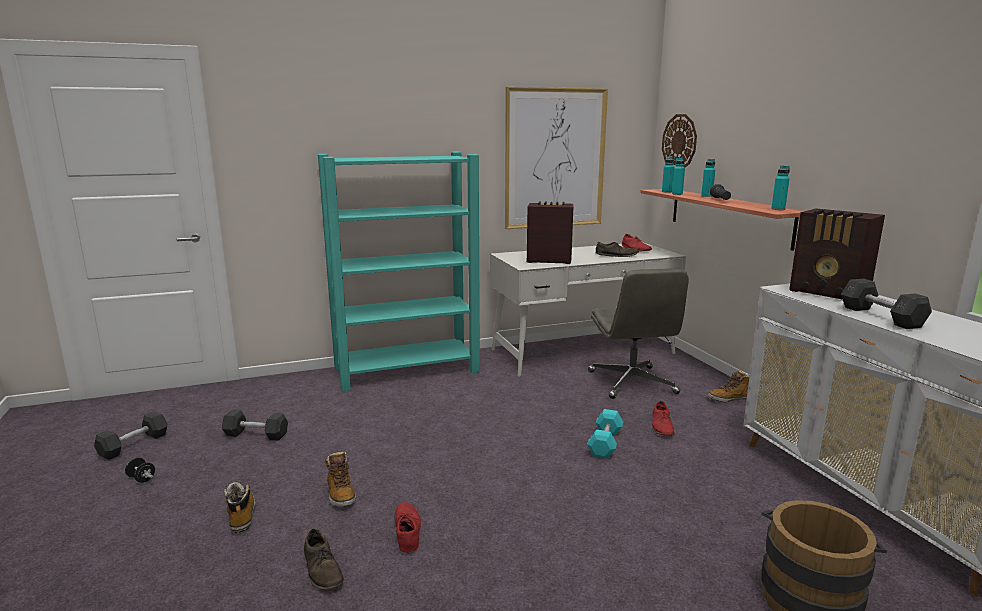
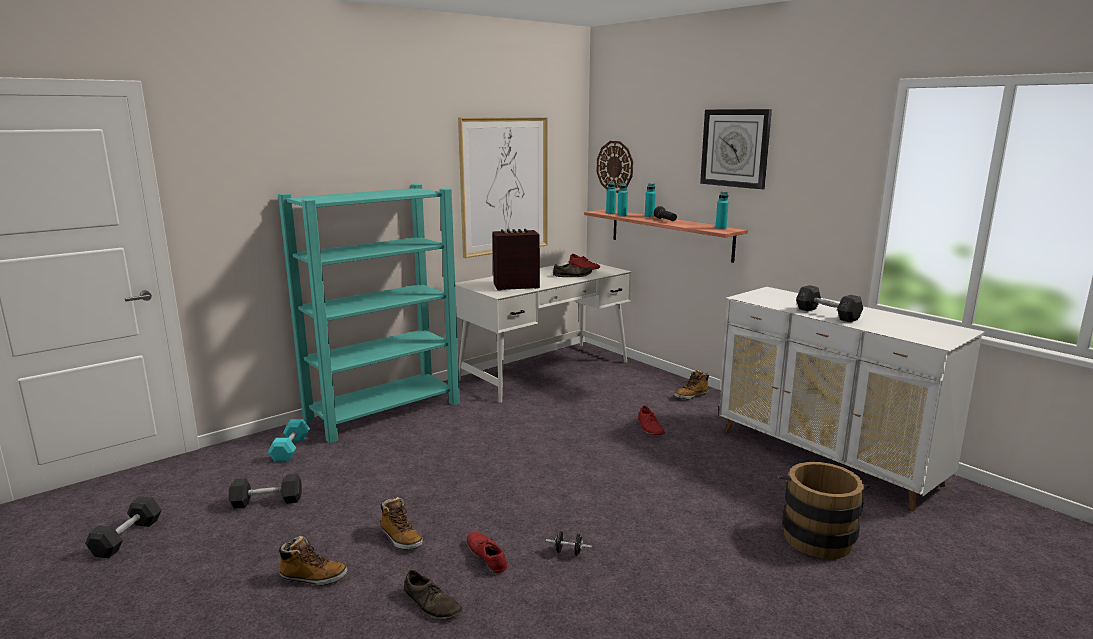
camera: 20 degrees left, 0 degrees up
black dumbbell [125,458,155,483] -> black dumbbell moved to [546,531,592,556]
boot [224,482,256,533] -> boot turned 135 degrees clockwise [277,536,347,586]
turquoise dumbbell [587,409,623,459] -> turquoise dumbbell moved to [268,419,310,462]
grey office chair [588,269,689,399] -> none
radio [789,208,885,300] -> none
none -> wall clock [700,109,772,189]

